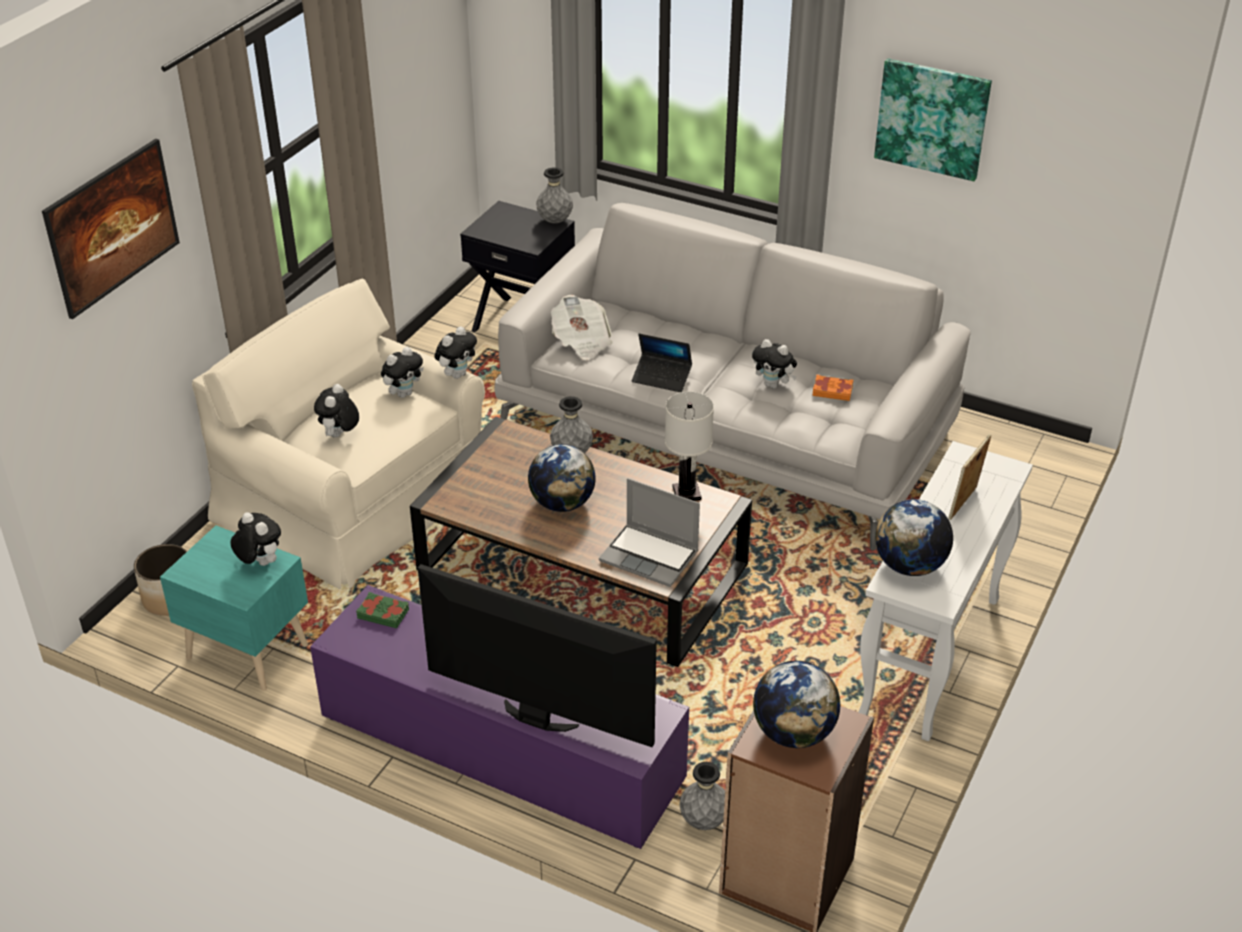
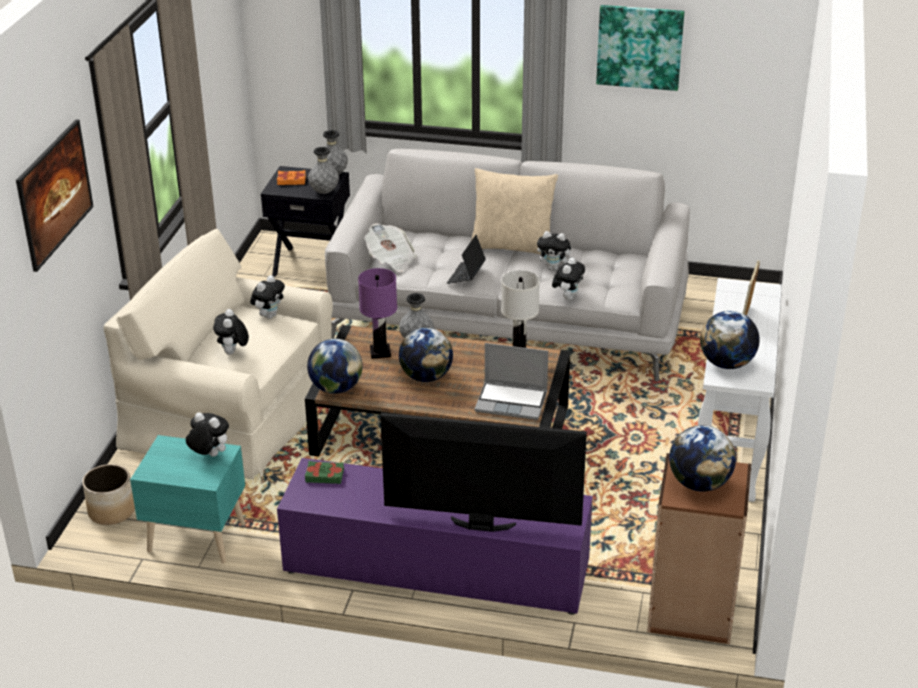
camera: 15 degrees left, 5 degrees down
plush toy [435,326,477,379] -> plush toy moved to [552,257,585,300]
laptop [632,333,692,392] -> laptop turned 105 degrees clockwise [447,235,486,284]
grey vase [679,762,725,830] -> grey vase moved to [308,147,339,194]
orange book [812,374,853,401] -> orange book moved to [277,170,306,185]
none -> globe [307,339,363,394]
none -> purple table lamp [358,268,397,359]
none -> beige pillow [471,168,558,254]

